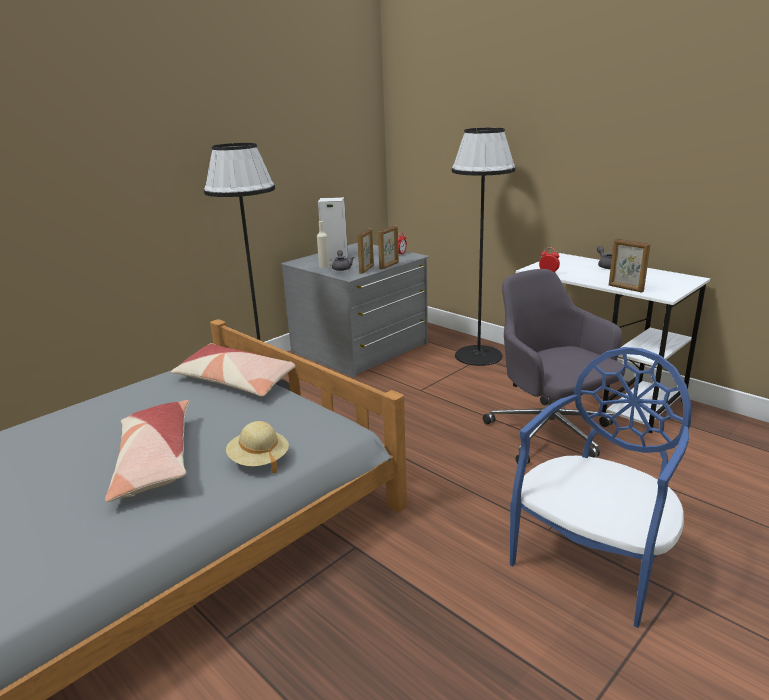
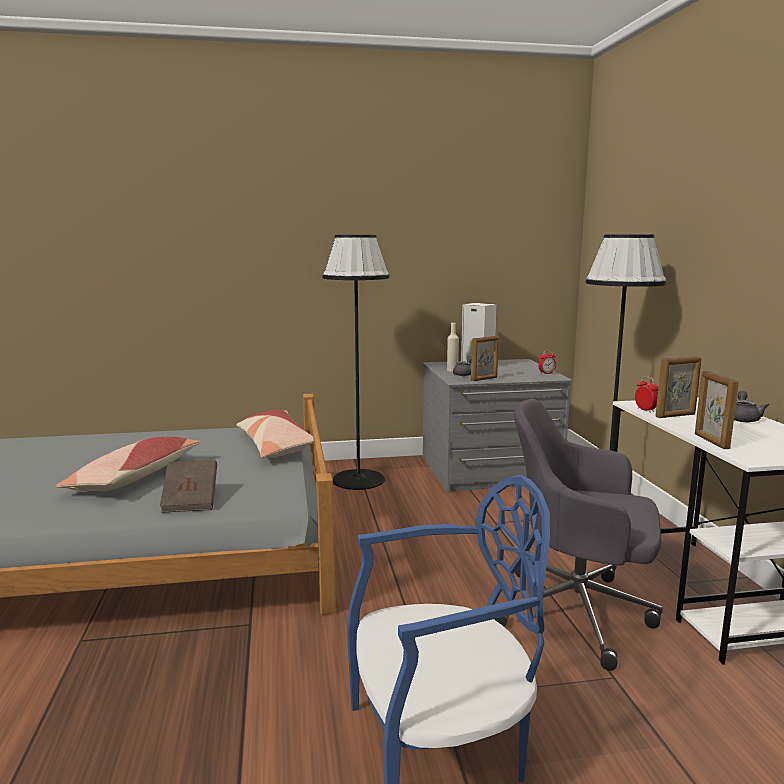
camera: 35 degrees right, 10 degrees down
beige hat [226,421,289,473] -> brown book [160,460,217,513]
picture frame [378,225,399,269] -> picture frame moved to [655,356,701,418]
grey office chair [483,269,625,464] -> grey office chair turned 75 degrees counterclockwise [494,399,663,671]

